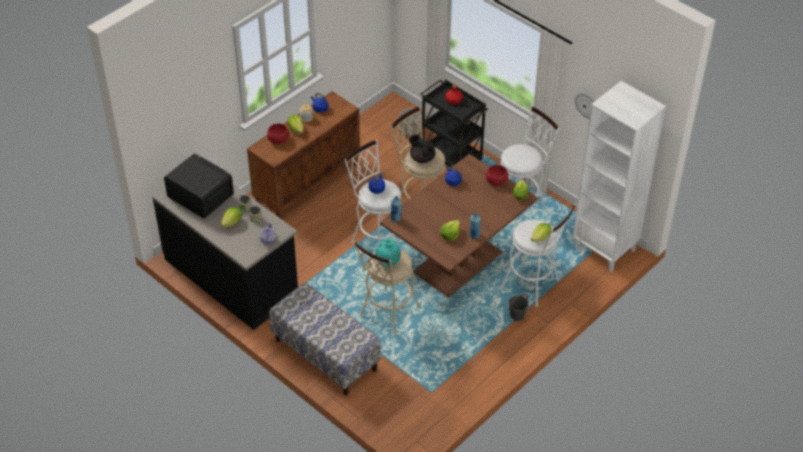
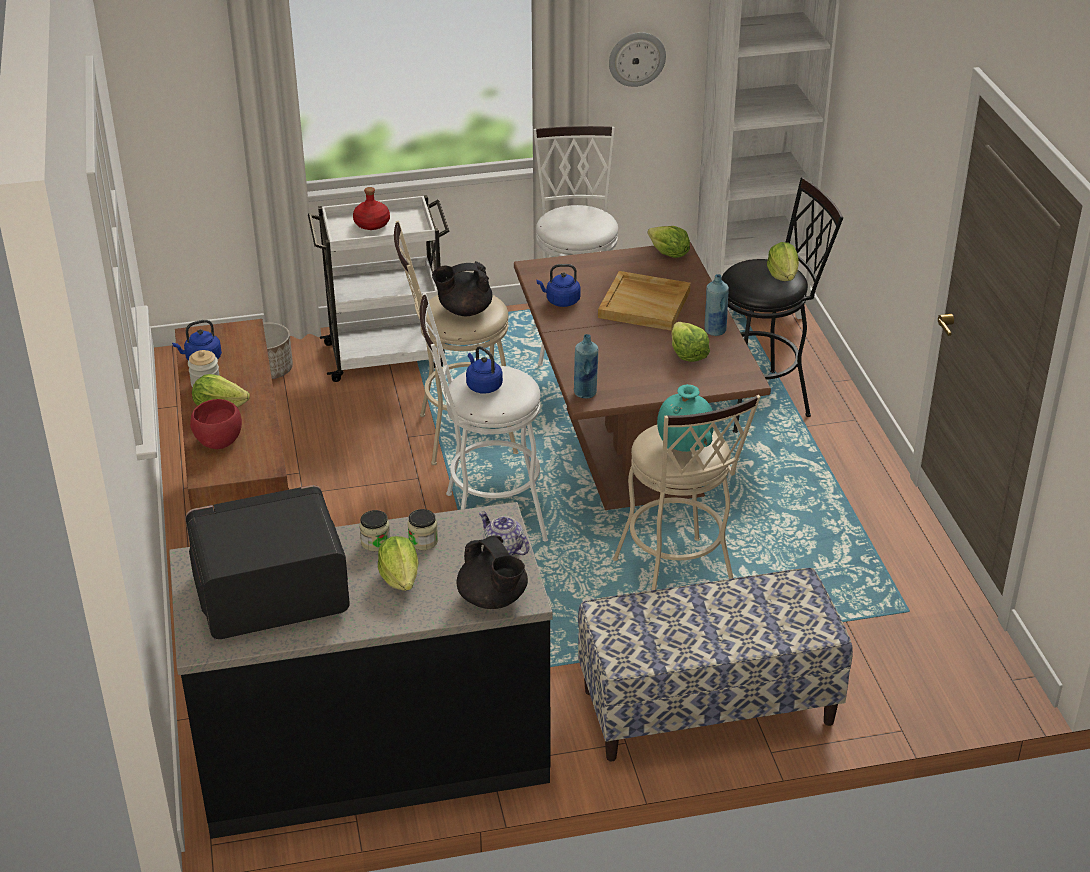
camera: 55 degrees left, 10 degrees down
black cart [420,79,488,167] -> white cart [308,195,450,382]
red bowl [485,165,509,186] -> none
white stool [500,204,575,307] -> black stool [722,177,844,433]
grey bucket [508,294,529,321] -> none
none -> black teapot [456,536,528,609]
none -> beige tray [598,271,691,331]

